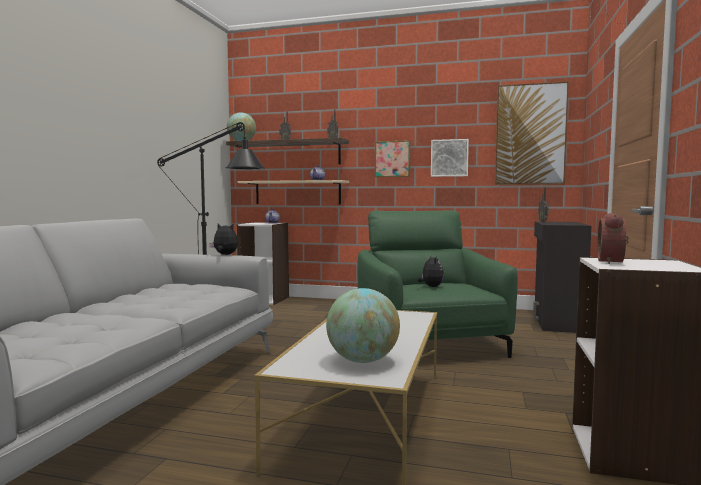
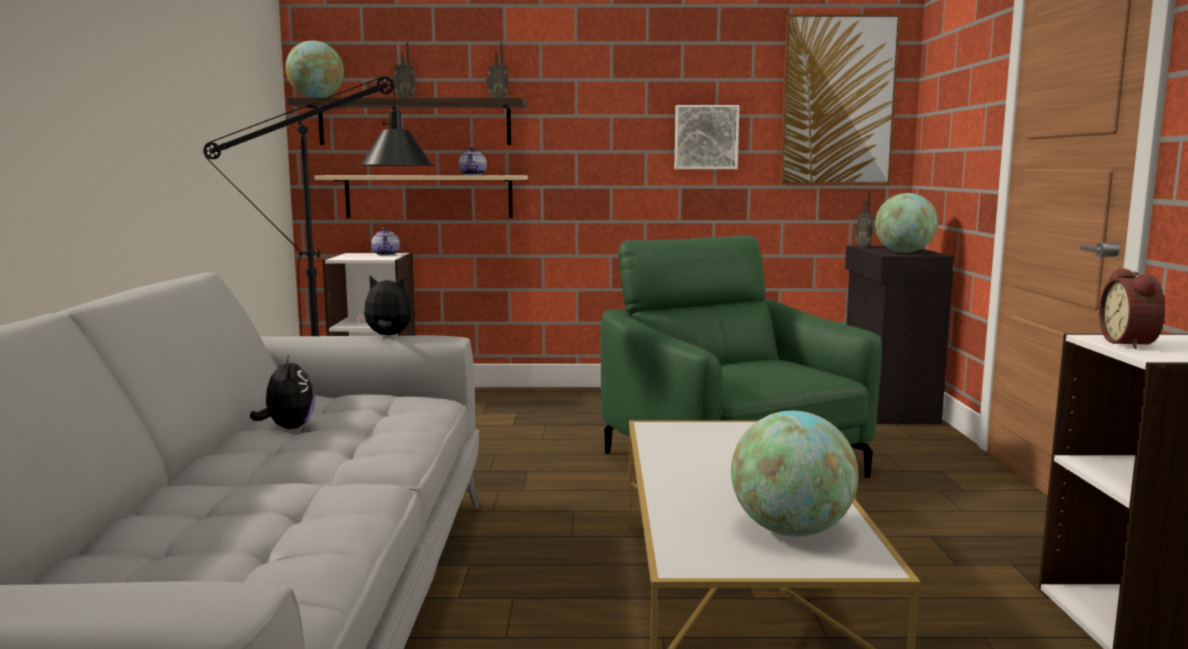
camera: 15 degrees left, 5 degrees up
picture [375,140,410,177] -> none
plush toy [418,254,444,287] -> plush toy moved to [250,355,315,429]
none -> globe [875,193,938,253]

